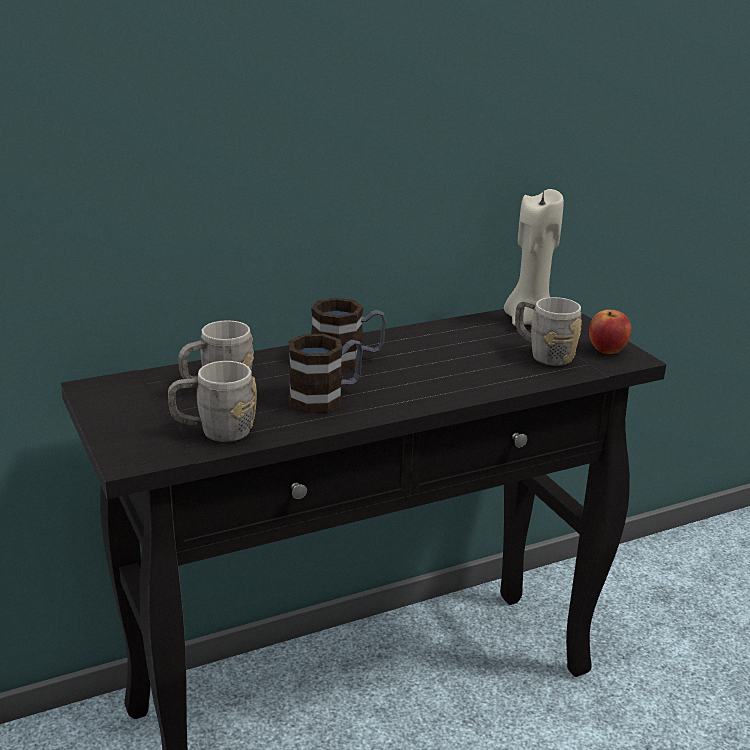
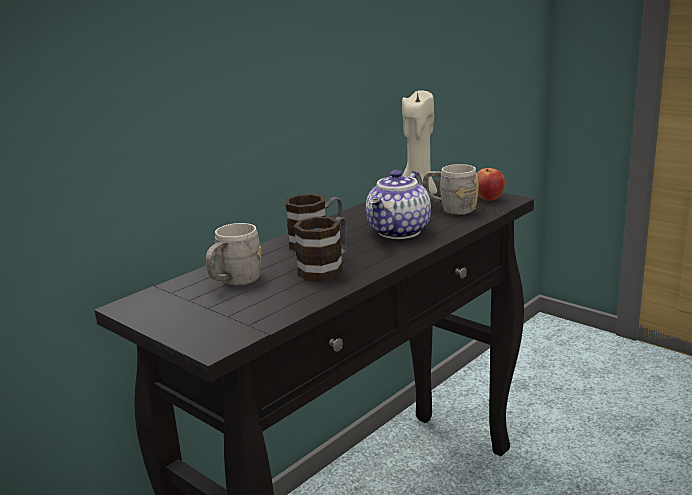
camera: 20 degrees left, 5 degrees down
grey mug [168,361,257,442] -> none
none -> teapot [366,170,431,239]

